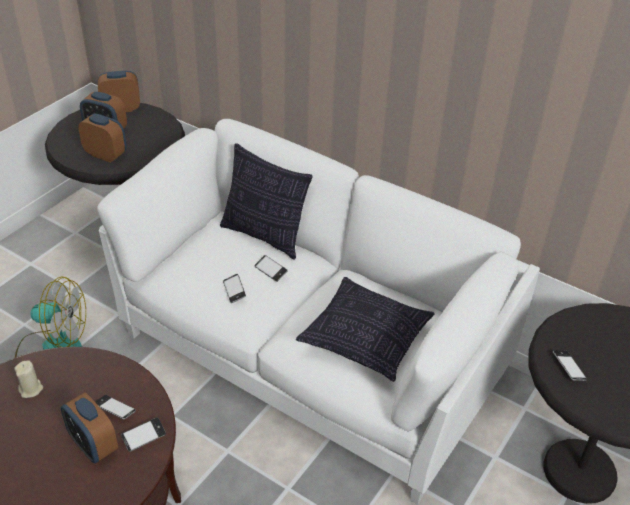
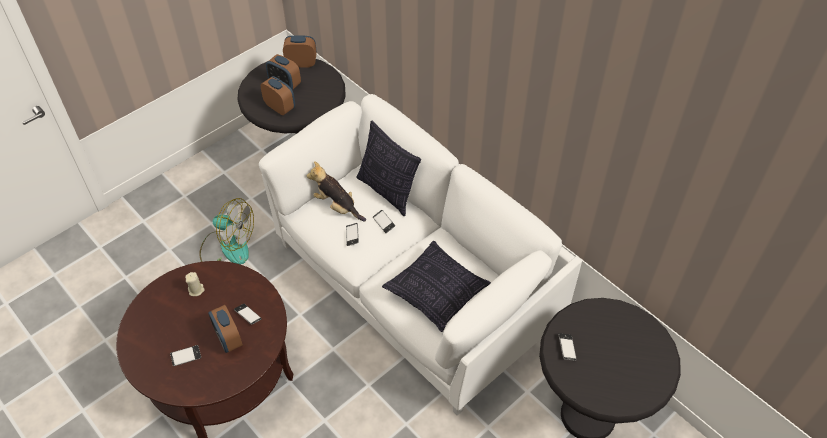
camera: 15 degrees right, 10 degrees up
phone [121,417,166,452] -> phone moved to [170,345,201,366]
none -> plush toy [307,161,366,222]

